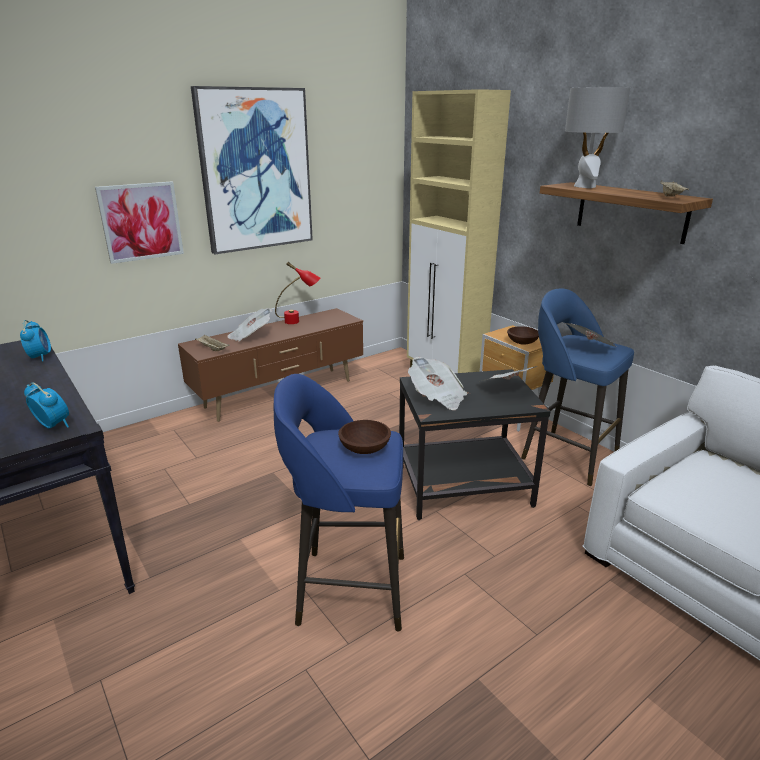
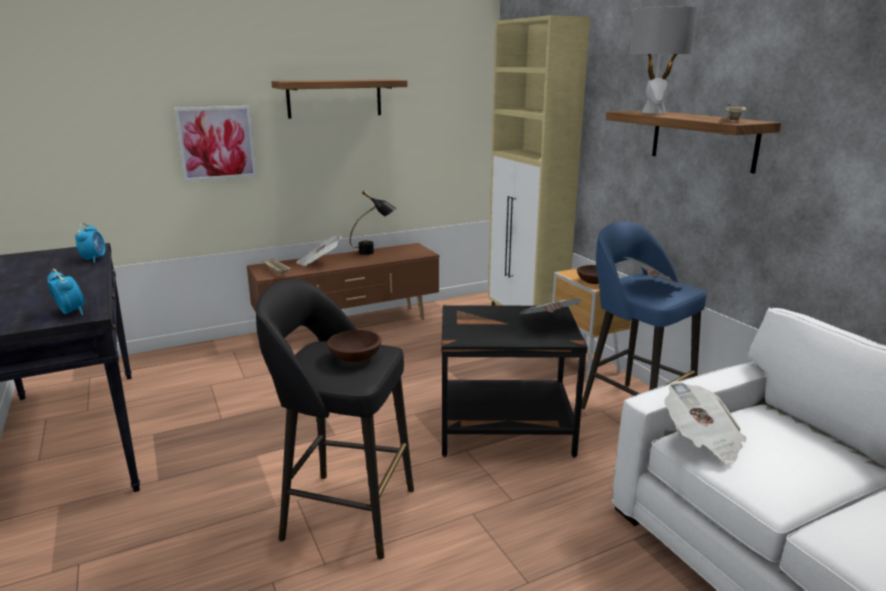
camera: 10 degrees right, 5 degrees down
picture [191,86,313,254] -> shelf [271,79,407,119]
blue stool [274,374,404,631] -> black stool [256,279,414,560]
red table lamp [275,262,320,324] -> black table lamp [350,190,396,255]
newspaper [408,357,467,410] -> newspaper moved to [664,381,747,464]

